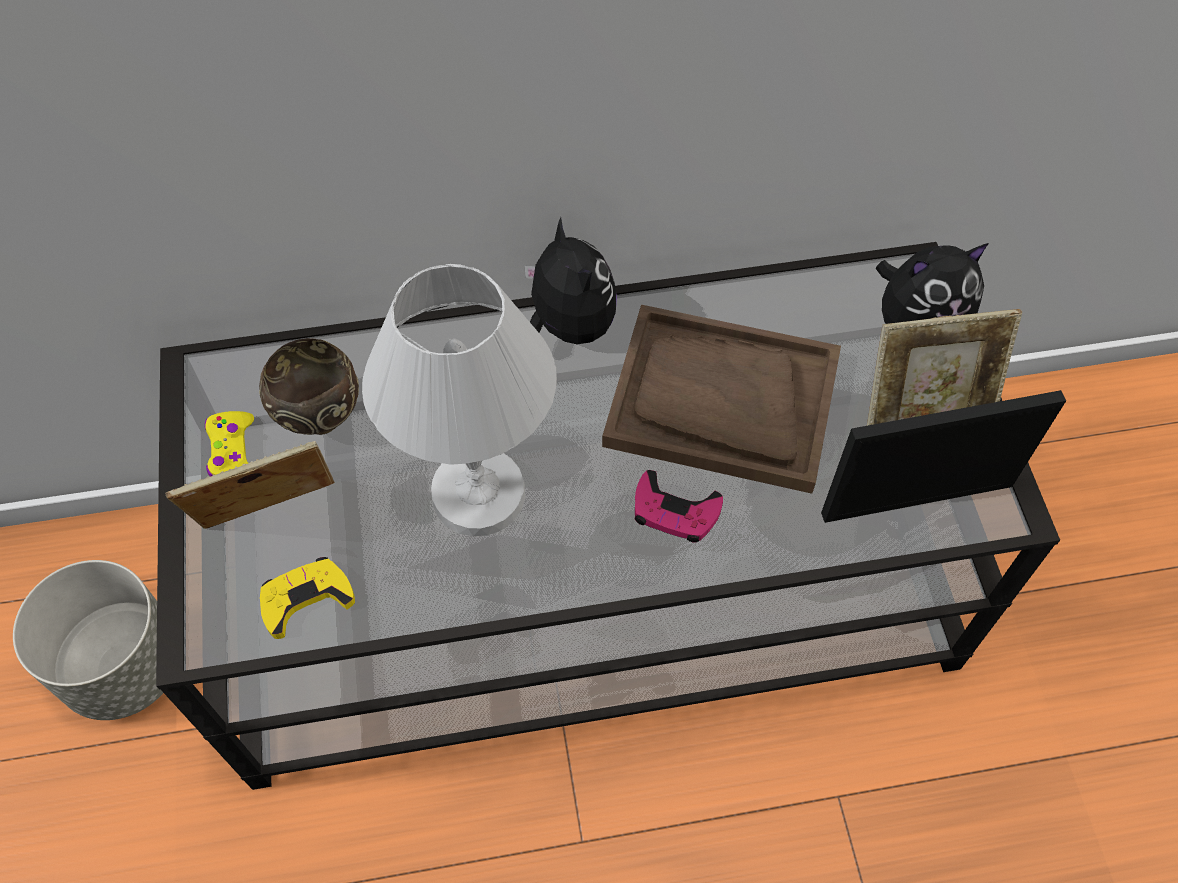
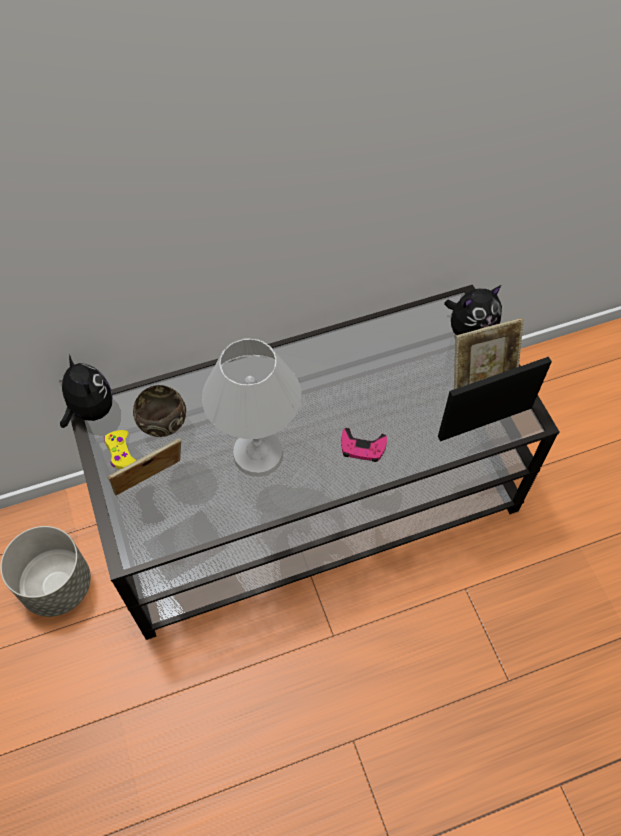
camera: 10 degrees left, 0 degrees up
yellow game controller [260,557,355,639] -> none
plush toy [524,217,617,344] -> plush toy moved to [59,355,112,428]
brown tray [602,305,841,494] -> none

